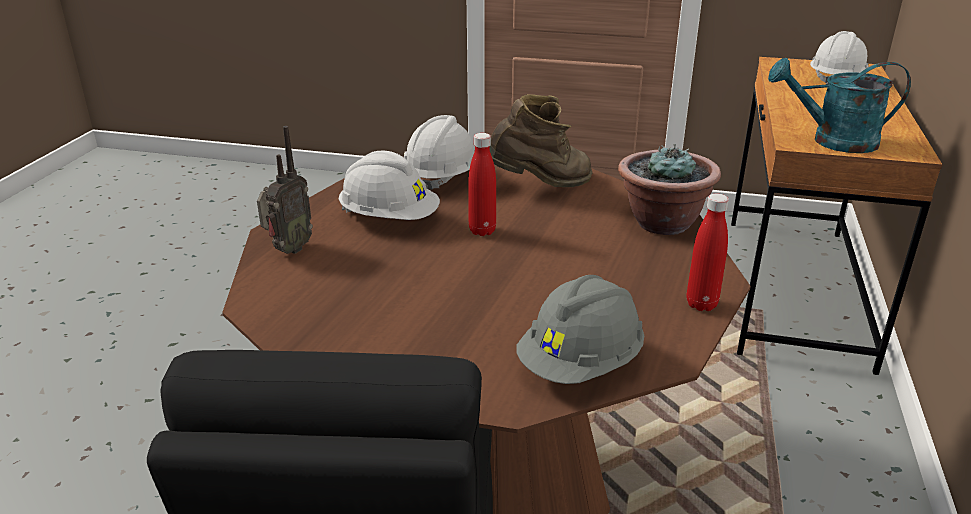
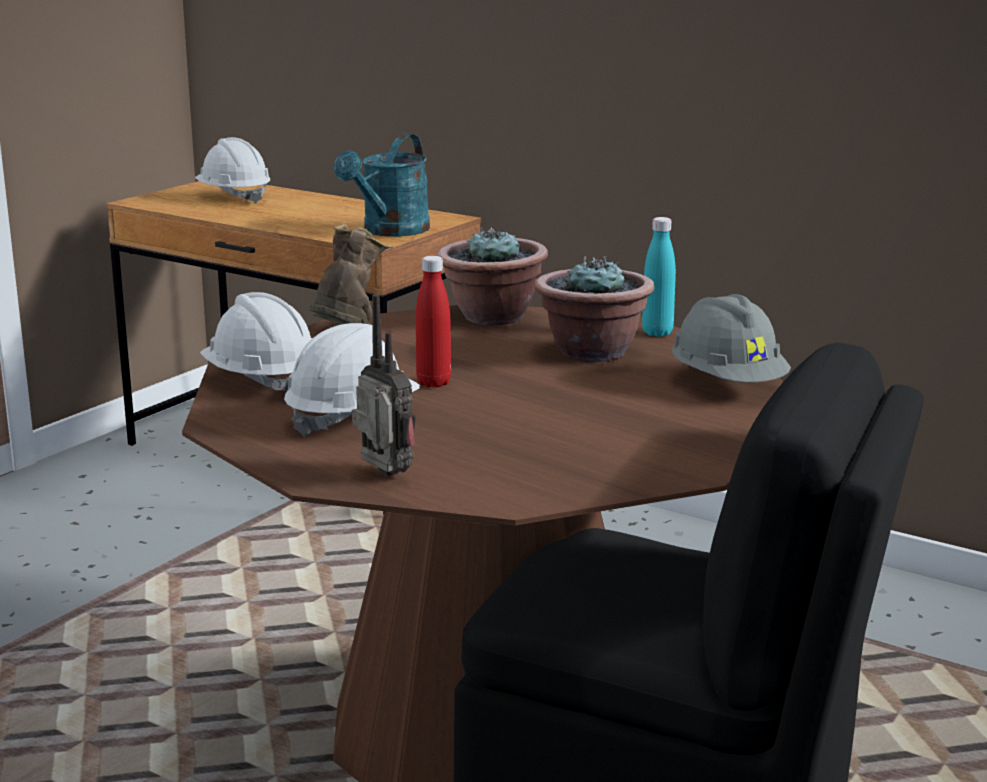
camera: 70 degrees left, 10 degrees down
red bottle [687,194,729,311] -> turquoise bottle [642,217,676,337]
none -> potted plant [534,256,654,362]

